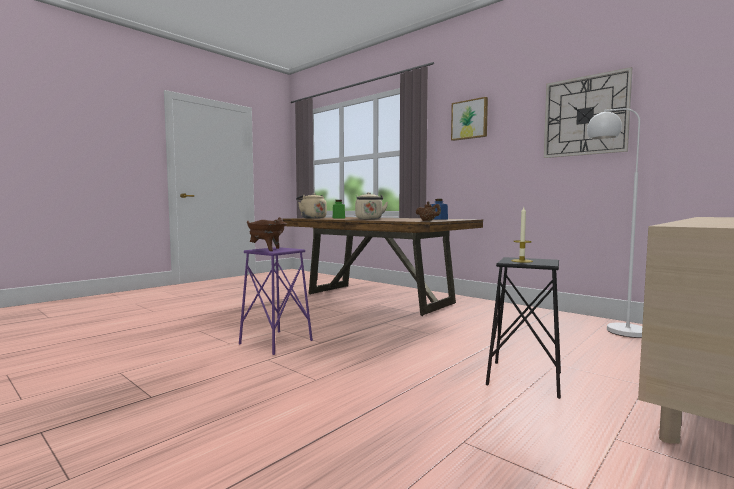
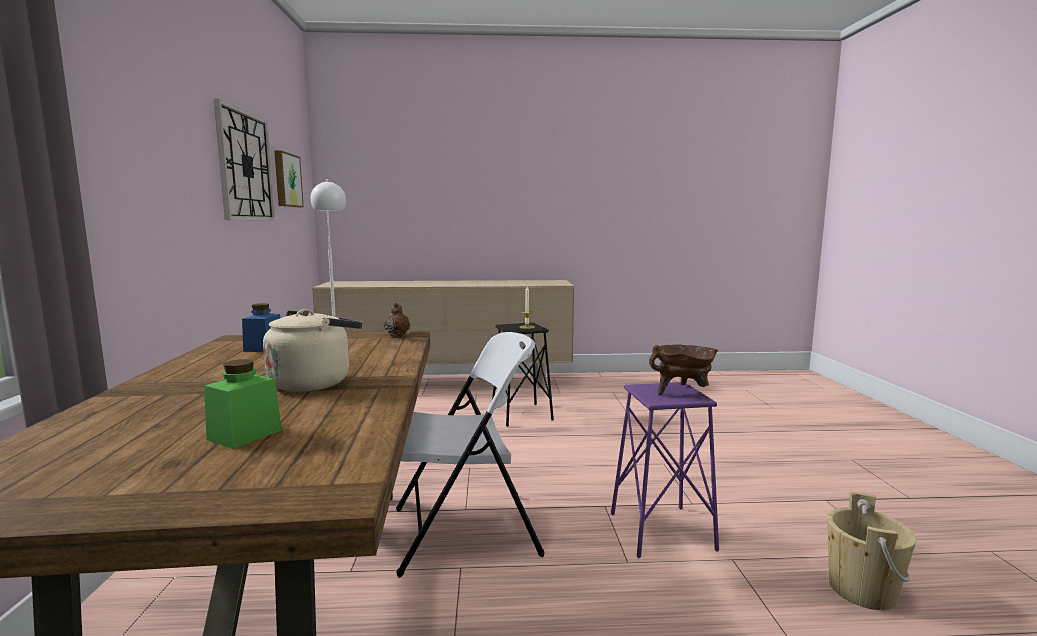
camera: 135 degrees left, 5 degrees up
beige kettle [296,193,327,219] -> none
picture [451,97,488,141] -> picture moved to [274,150,304,207]
none -> white chair [396,332,544,578]
none -> beige bucket [827,492,917,610]

